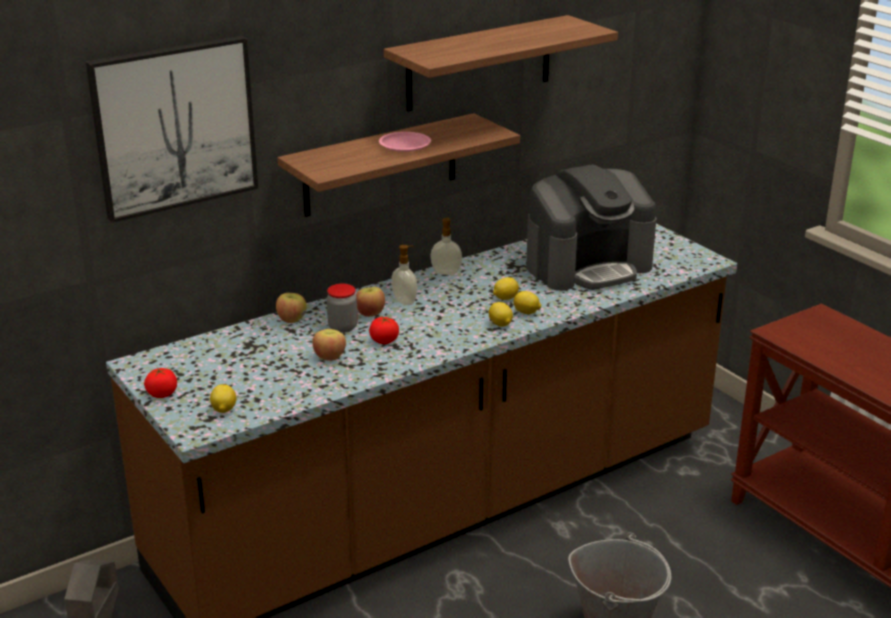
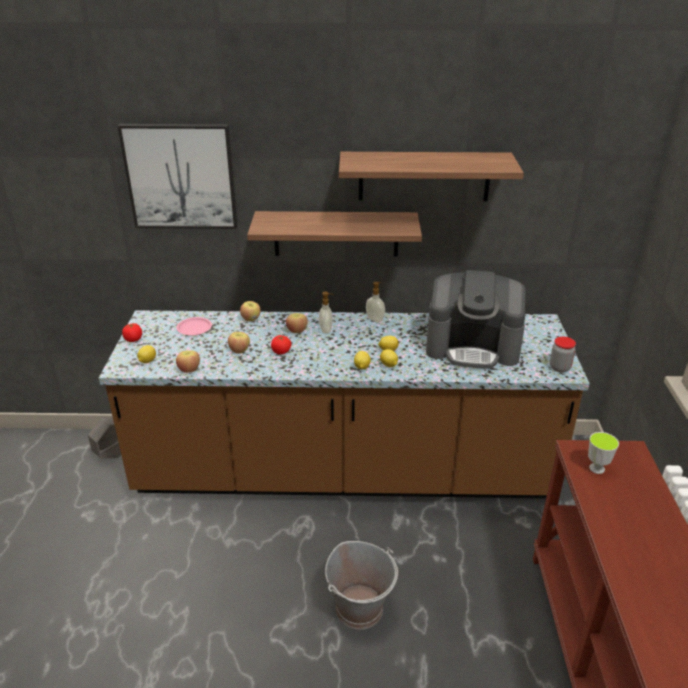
camera: 35 degrees right, 5 degrees up
jar [327,284,358,333] -> jar moved to [550,337,576,372]
pink plate [379,132,431,152] -> pink plate moved to [176,317,212,336]
none -> apple [176,350,200,373]
none -> cup [588,432,619,474]

